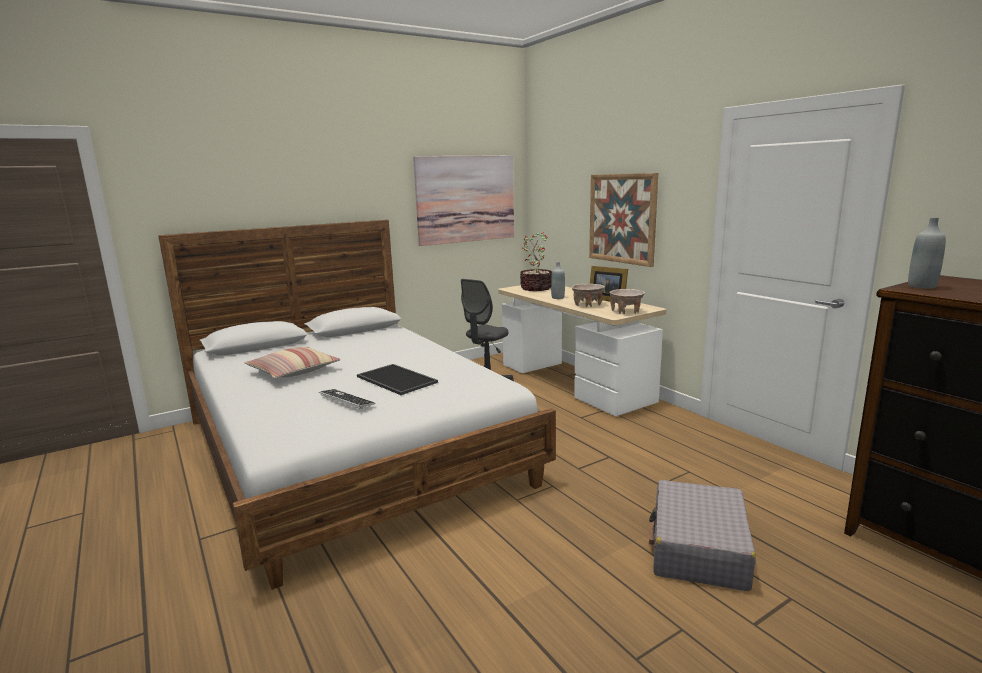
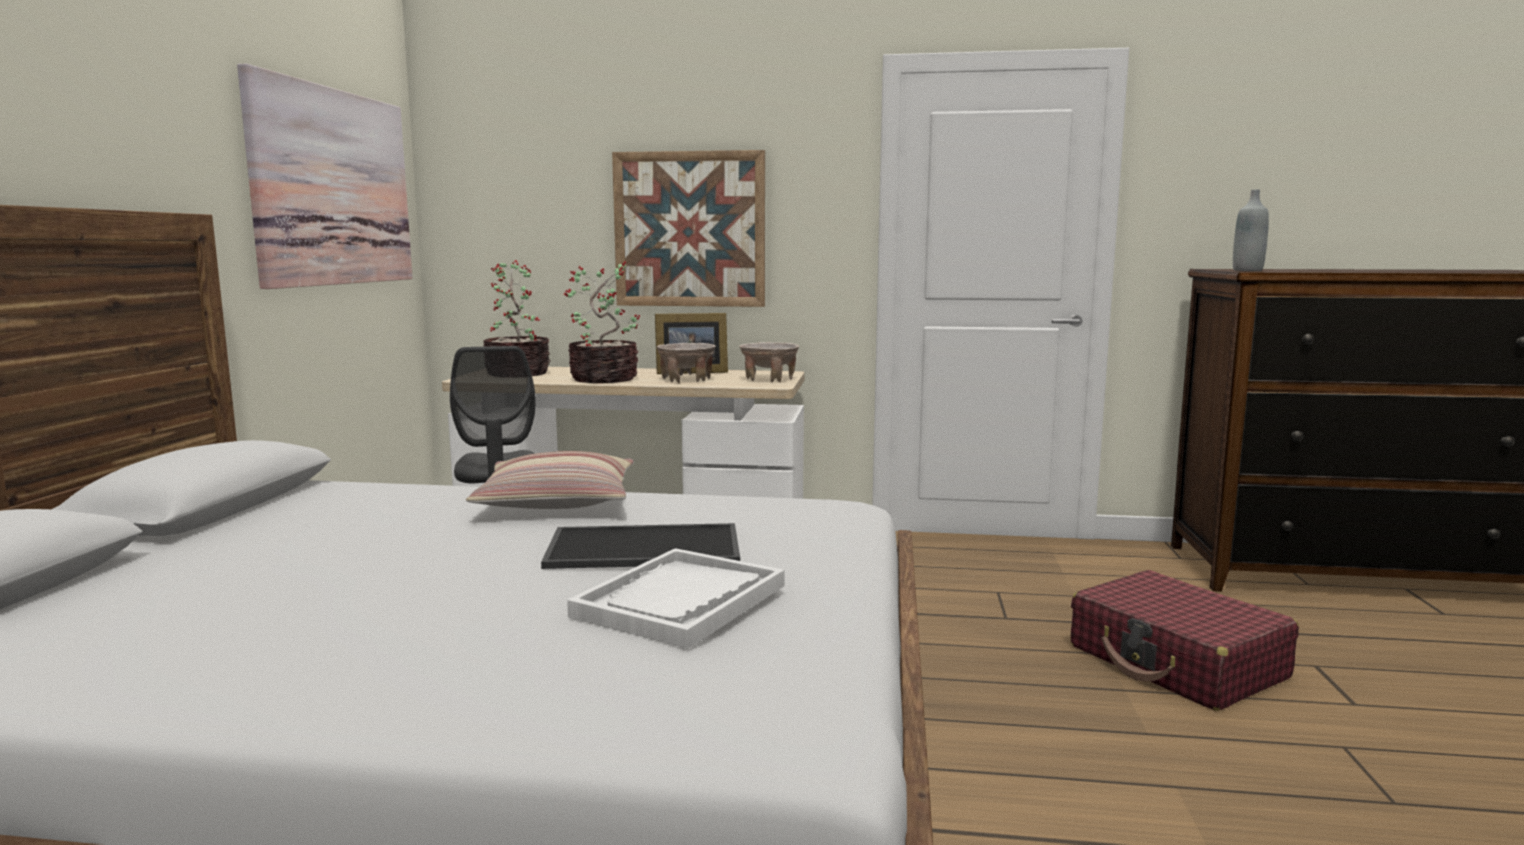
camera: 50 degrees left, 5 degrees down
pillow [244,347,340,378] -> pillow moved to [466,451,634,509]
keyboard [319,389,375,409] -> white tray [567,548,785,649]
grey bottle [551,262,565,299] -> potted plant [564,261,640,383]
grey suitcase [649,480,756,591] -> red suitcase [1071,570,1299,711]

